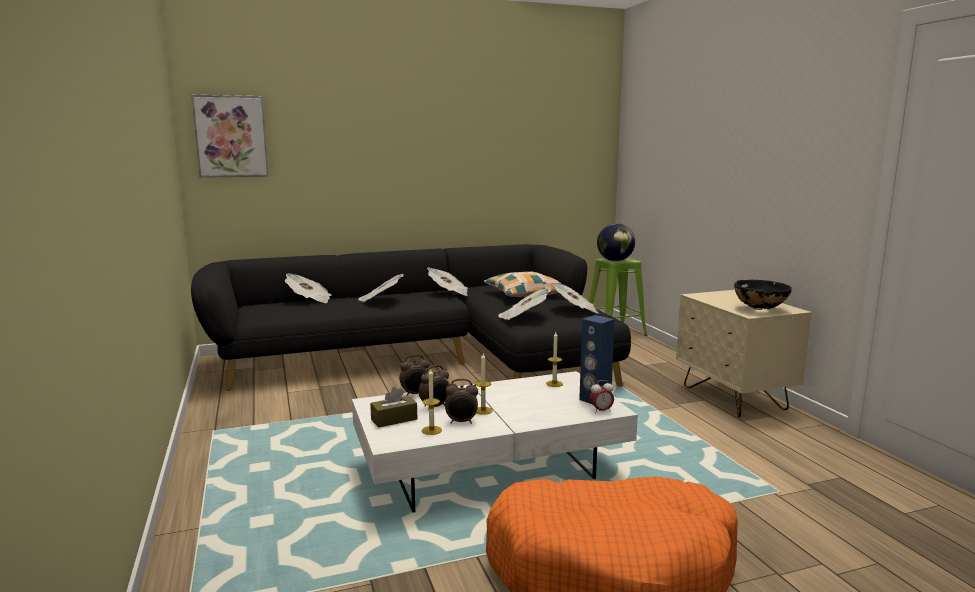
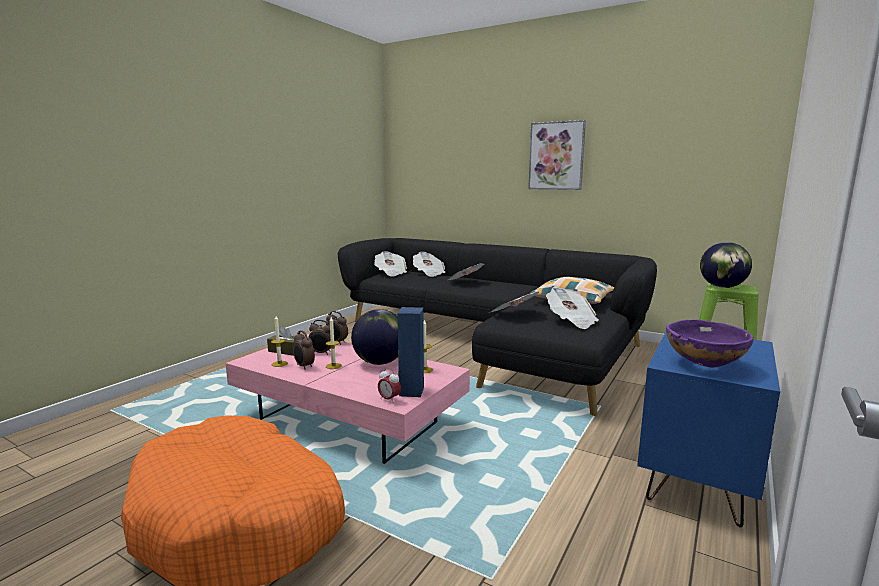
camera: 50 degrees right, 0 degrees up
picture [191,95,268,178] -> picture moved to [528,120,586,190]
white coffee table [352,371,638,513] -> pink coffee table [226,334,470,464]
newspaper [427,268,468,296] -> newspaper moved to [374,251,407,277]
beige nightstand [676,290,812,418] -> blue nightstand [637,332,780,527]
black bowl [734,280,792,310] -> purple bowl [666,319,754,367]
none -> globe [351,309,398,365]

